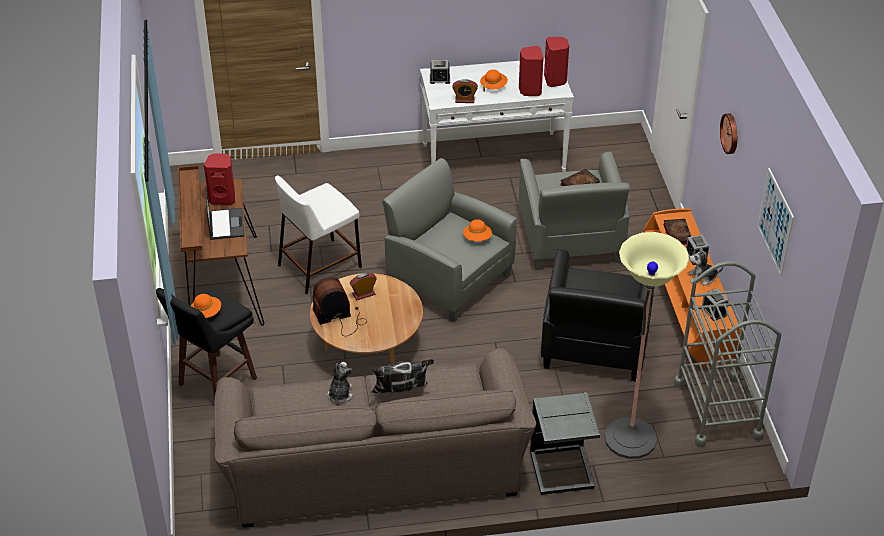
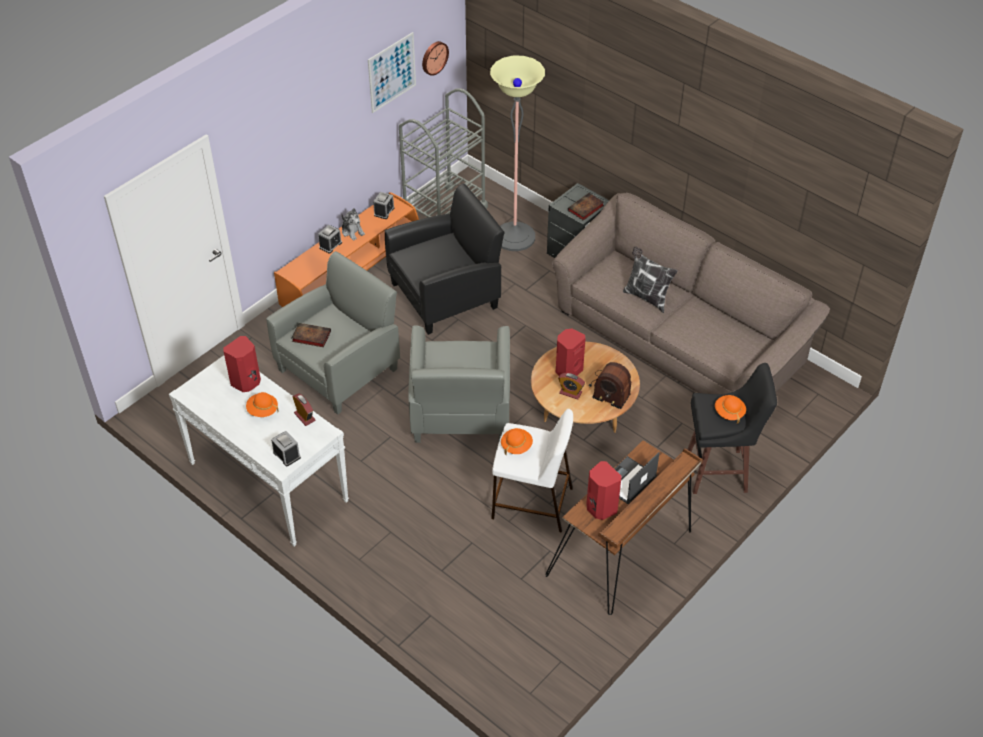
camera: 130 degrees left, 5 degrees up
plush toy [328,362,353,403] -> none
orange hat [463,219,492,241] -> orange hat moved to [501,428,533,455]
red speaker [544,37,569,87] -> red speaker moved to [556,328,586,376]
book [663,219,691,245] -> book moved to [568,193,604,221]
wall clock [720,114,737,154] -> wall clock moved to [422,41,449,76]

